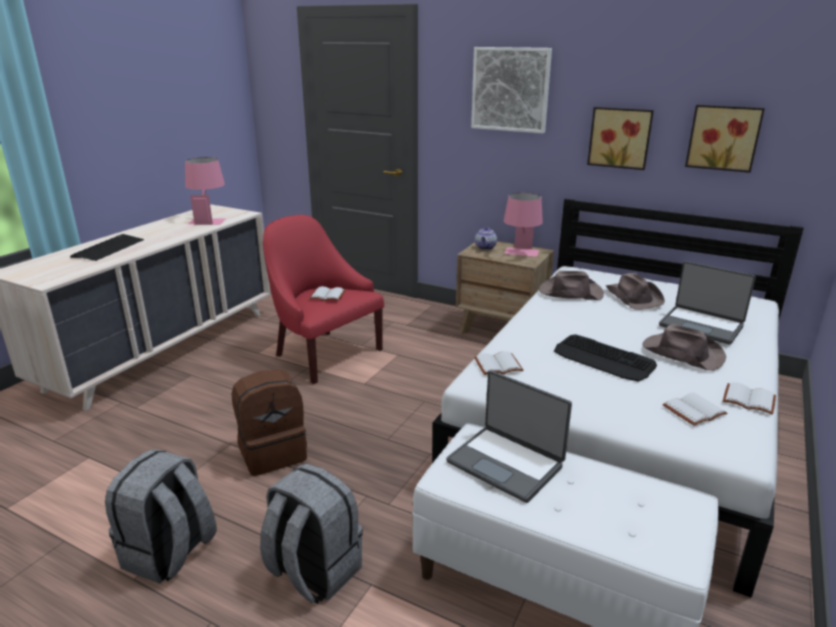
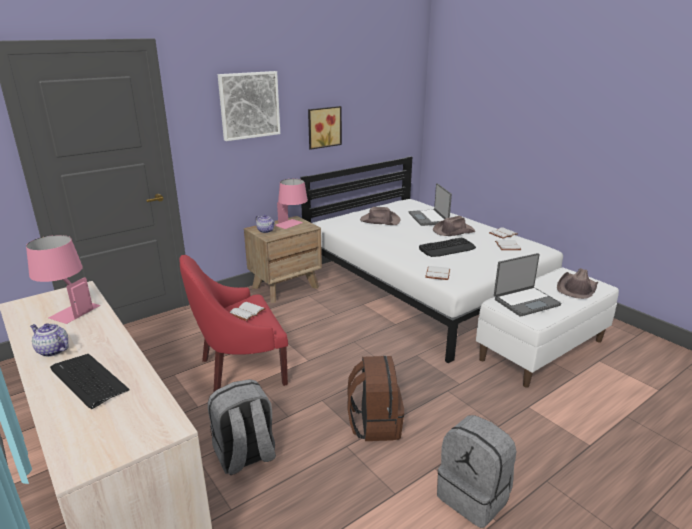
camera: 65 degrees left, 0 degrees up
grey backpack [260,463,363,604] -> grey backpack moved to [208,379,276,475]
brown hat [539,271,604,300] -> brown hat moved to [557,268,598,299]
laptop [659,261,756,345] -> laptop turned 105 degrees clockwise [409,183,452,226]
picture [685,105,765,173] -> none
none -> teapot [30,323,69,357]

